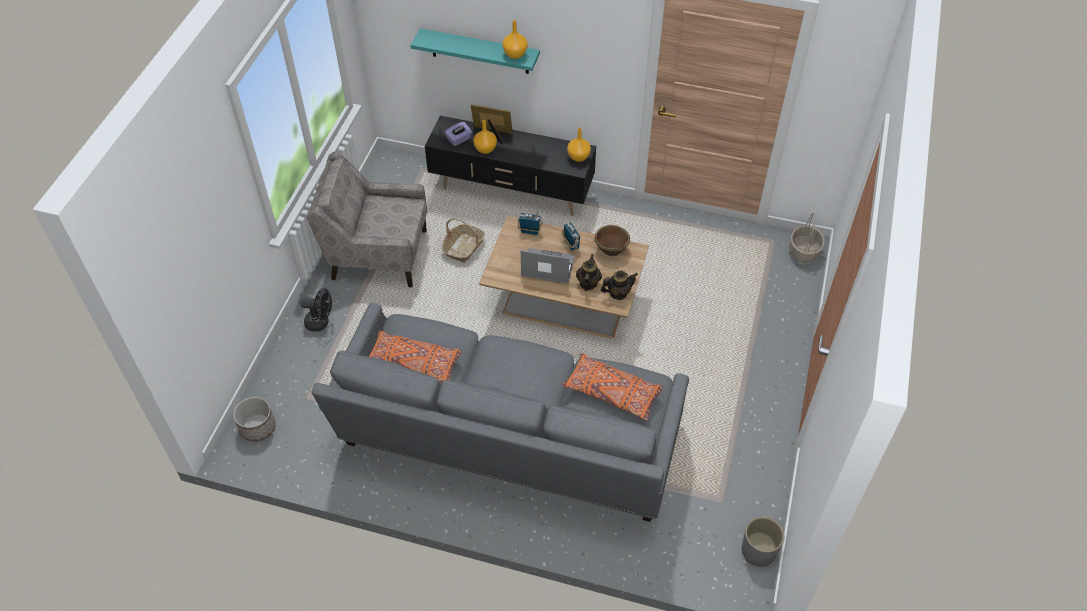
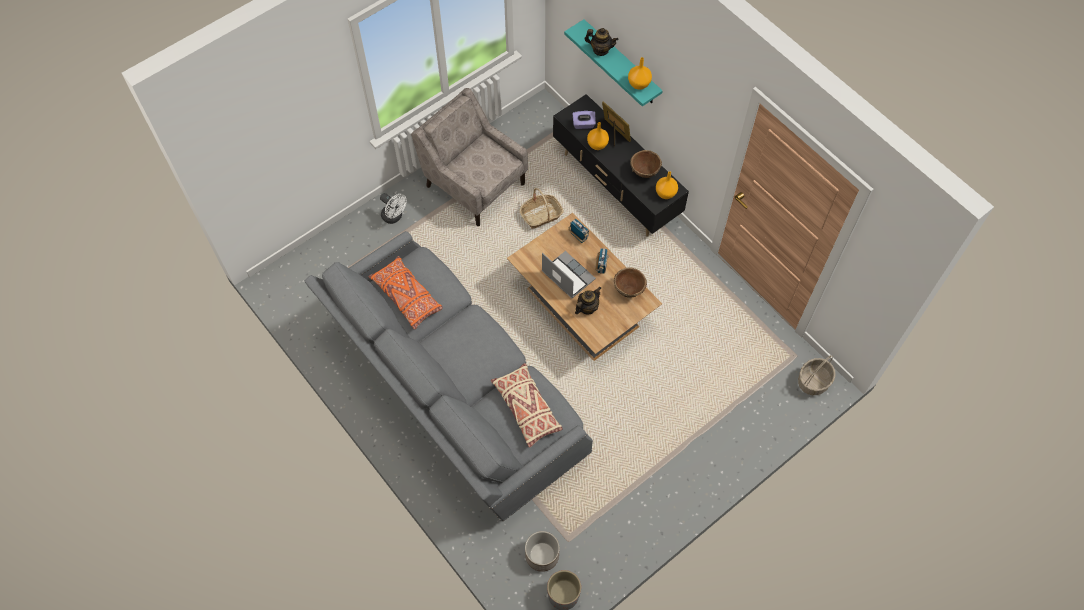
camera: 35 degrees right, 10 degrees up
planter [233,397,276,442] -> planter moved to [525,531,560,572]
black fan [300,288,332,332] -> white fan [380,193,407,224]
orange pillow [562,353,663,421] -> beige pillow [491,363,563,448]
teapot [601,270,638,300] -> teapot moved to [584,28,619,56]
none -> brown bowl [630,150,662,178]

